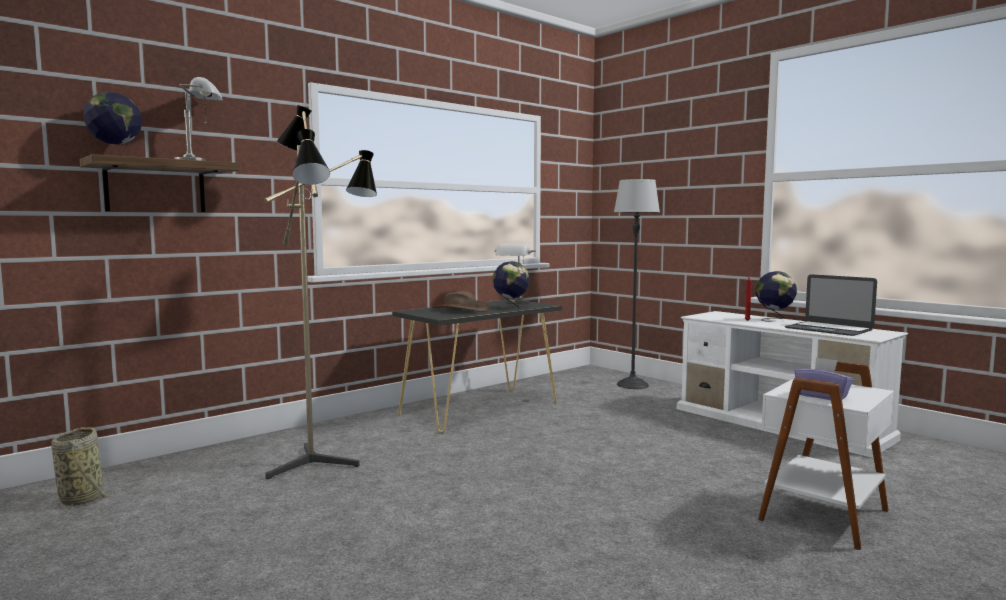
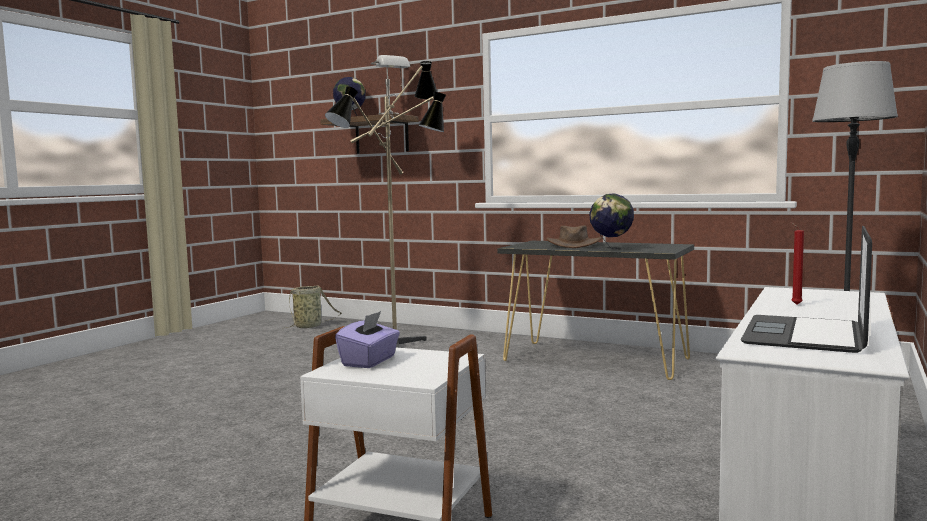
camera: 70 degrees right, 0 degrees up
grey table lamp [495,243,536,303] -> none
globe [756,271,797,322] -> none

